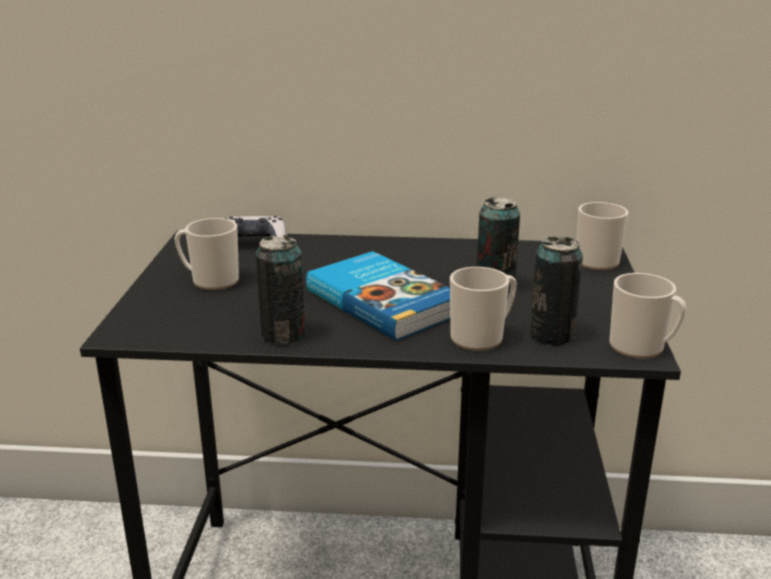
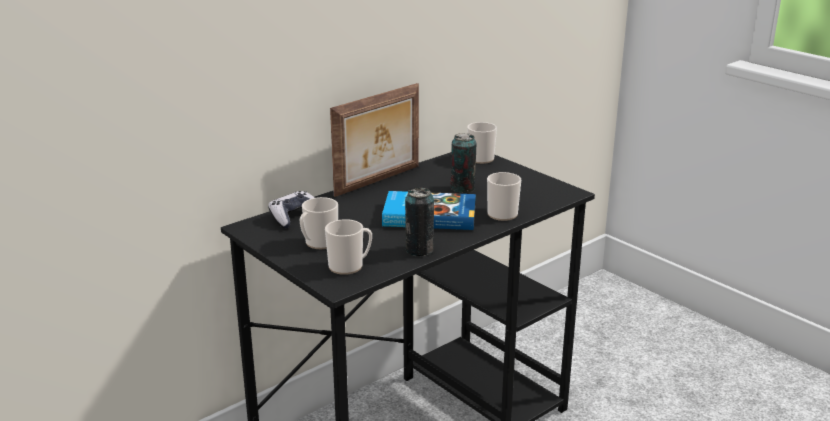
camera: 45 degrees left, 0 degrees up
can [530,237,583,346] -> none
mug [609,273,686,359] -> mug moved to [325,219,372,275]
none -> picture frame [330,83,419,197]

